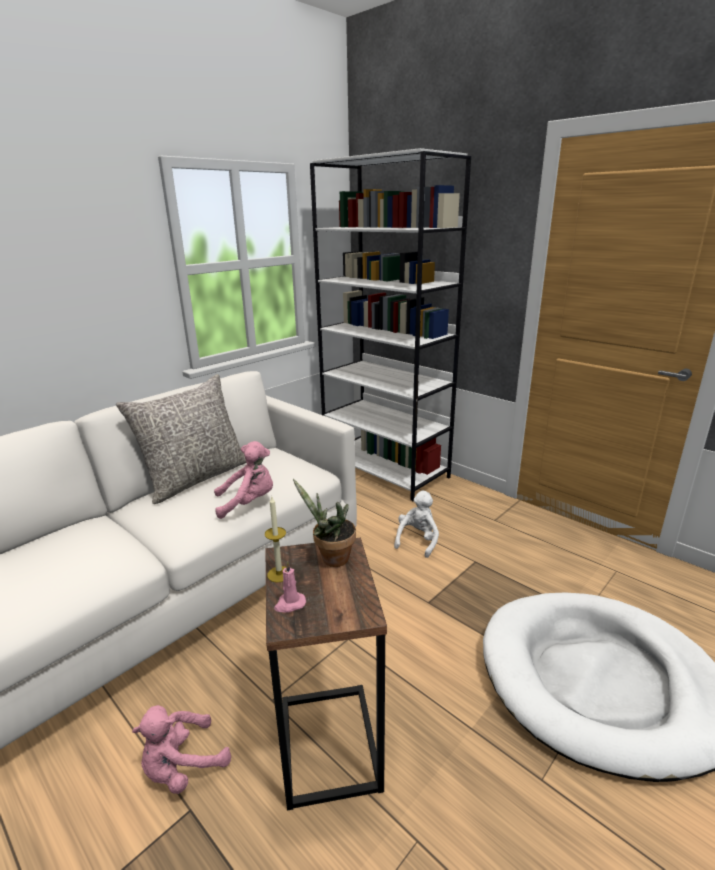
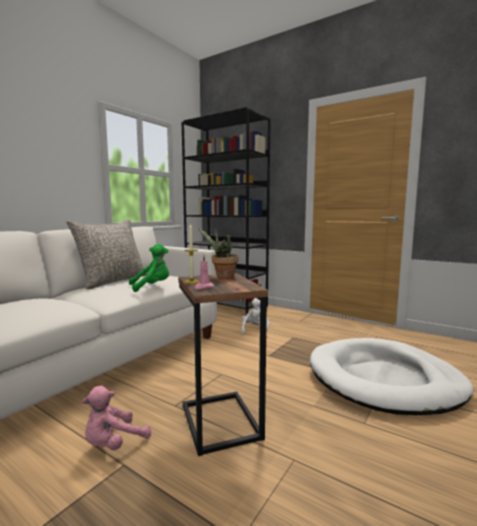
camera: 10 degrees left, 15 degrees down
pink plush toy [214,441,273,519] -> green plush toy [129,244,169,292]
white bookcase [310,148,471,501] -> black bookcase [182,107,271,315]

